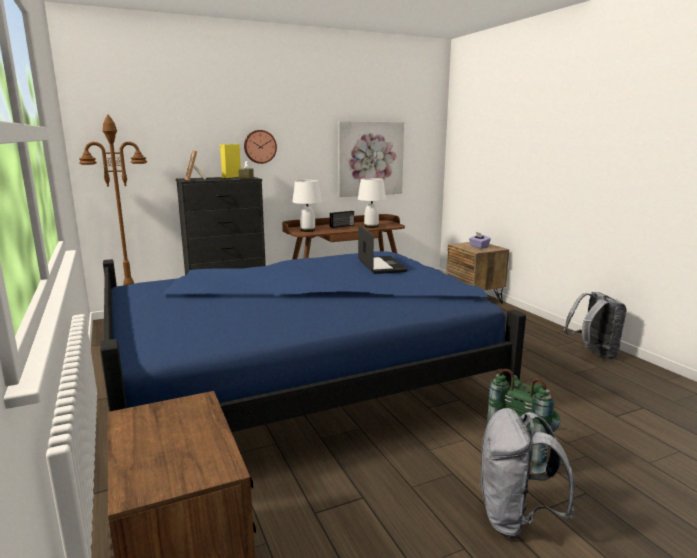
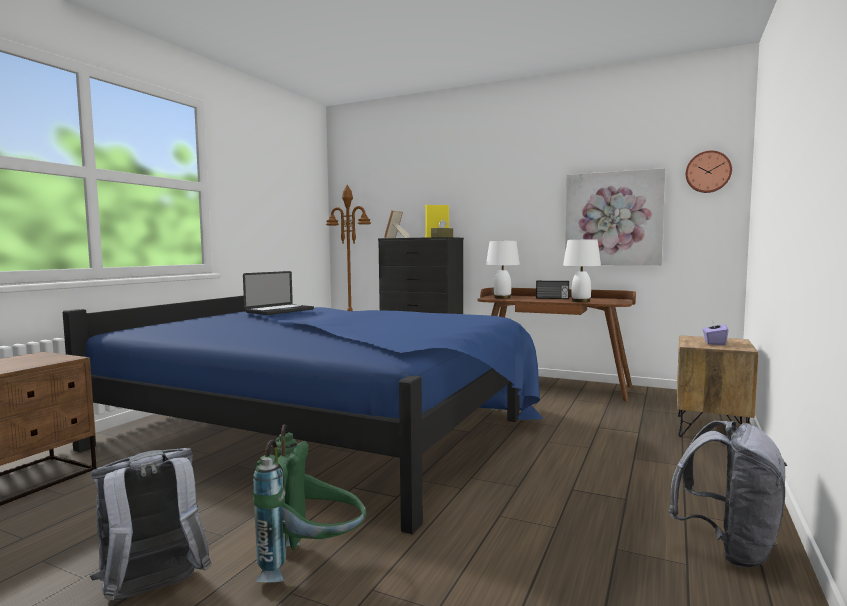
camera: 50 degrees right, 10 degrees down
wall clock [244,130,277,164] -> wall clock moved to [686,150,732,193]
laptop [358,225,408,274] -> laptop moved to [243,271,314,315]

